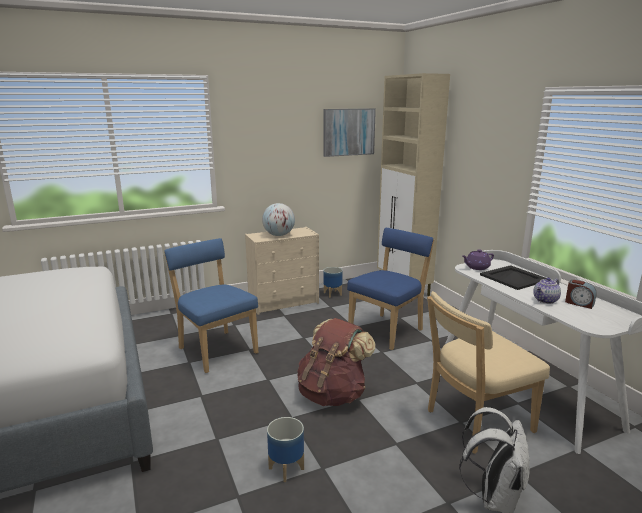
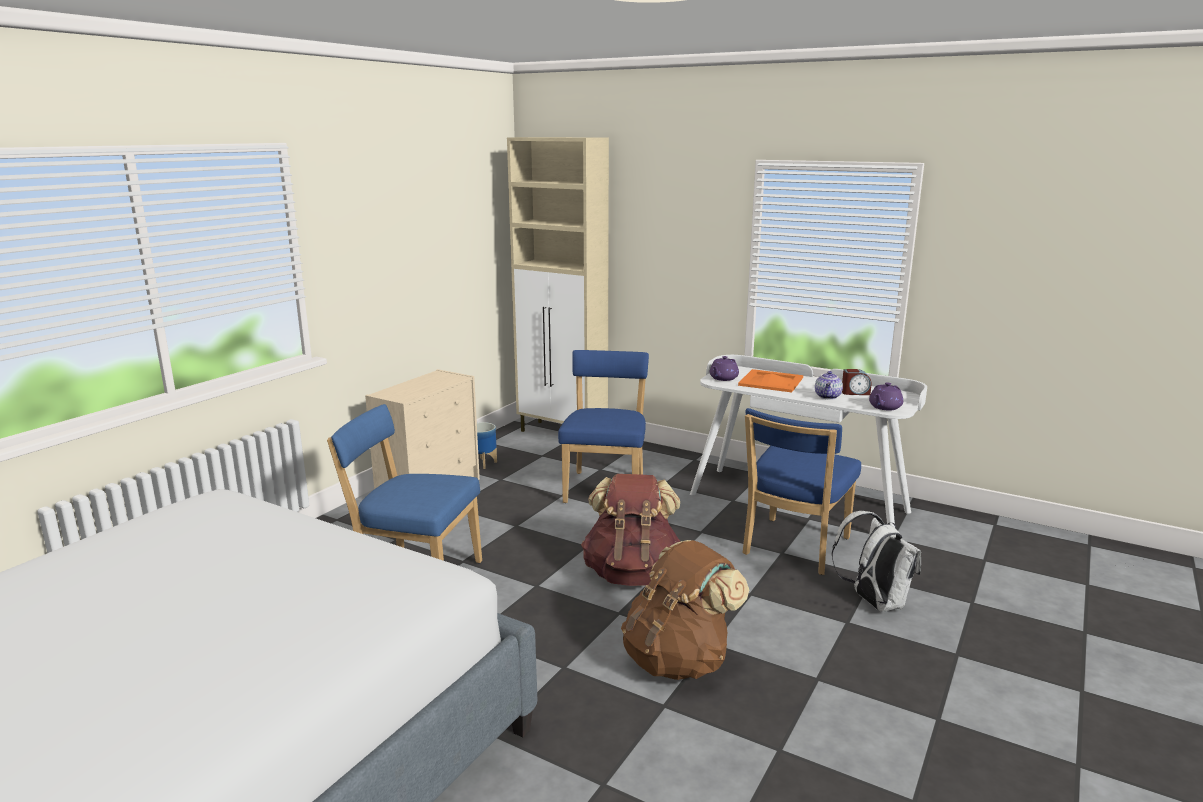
camera: 35 degrees left, 0 degrees up
globe [262,203,295,236] -> none
planter [267,417,304,482] -> brown backpack [621,540,749,680]
picture [323,108,376,157] -> none
beige chair [427,291,550,454] -> blue chair [742,408,861,575]
black tray [480,265,546,290] -> orange tray [738,369,803,392]
none -> purple teapot [869,382,903,410]

